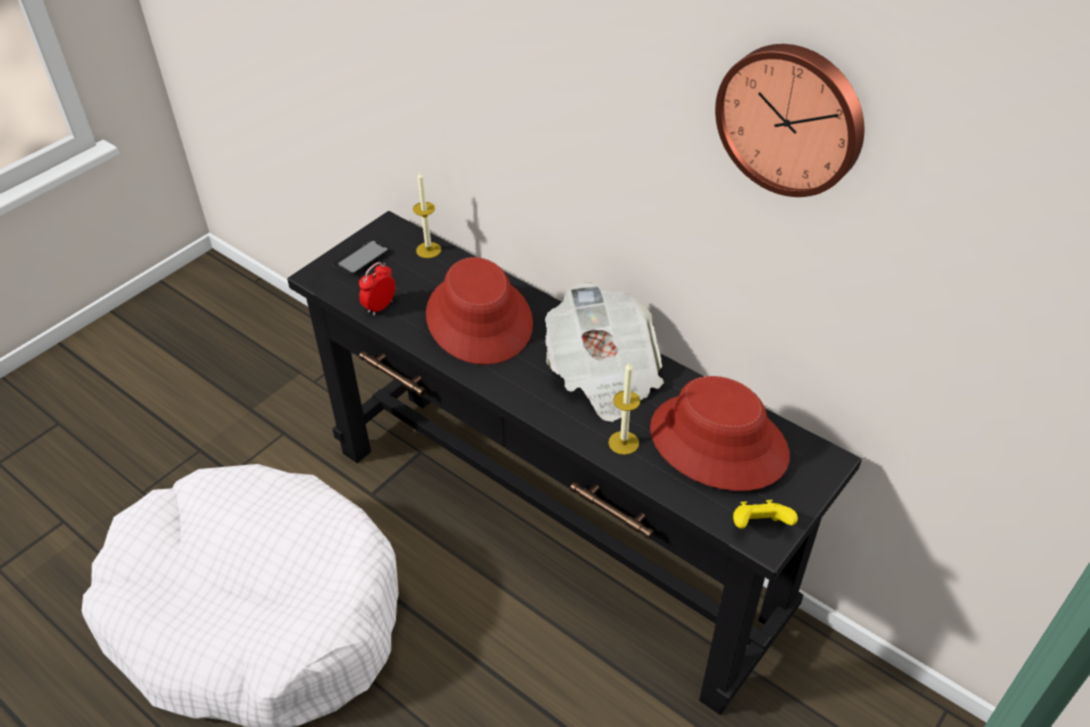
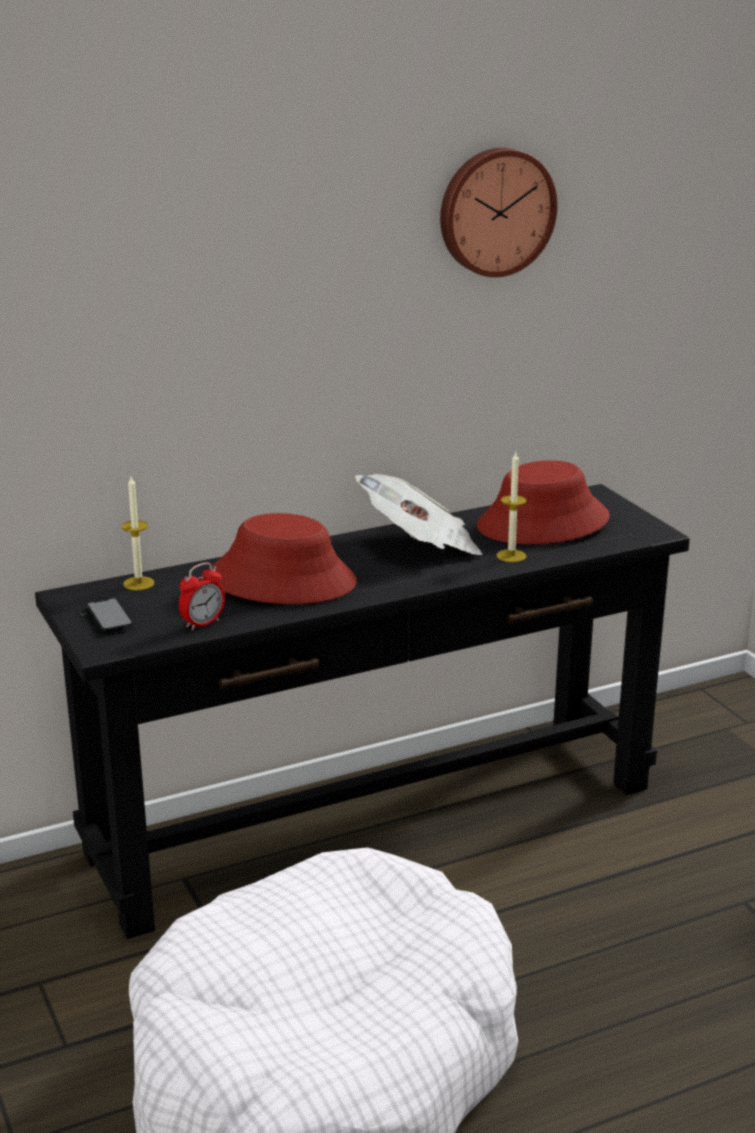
camera: 65 degrees left, 20 degrees down
alarm clock [359,262,395,316] -> alarm clock turned 105 degrees counterclockwise [179,563,225,631]
yellow game controller [733,500,798,529] -> none

